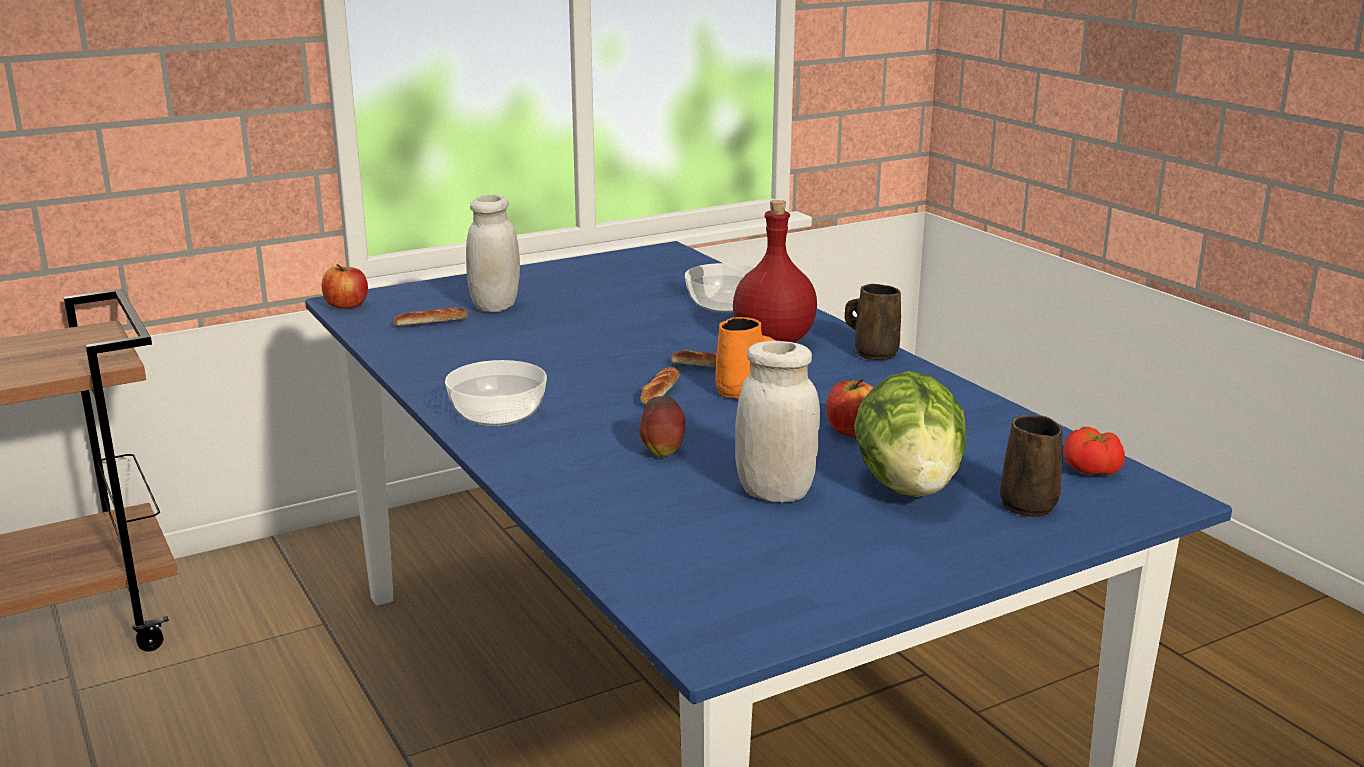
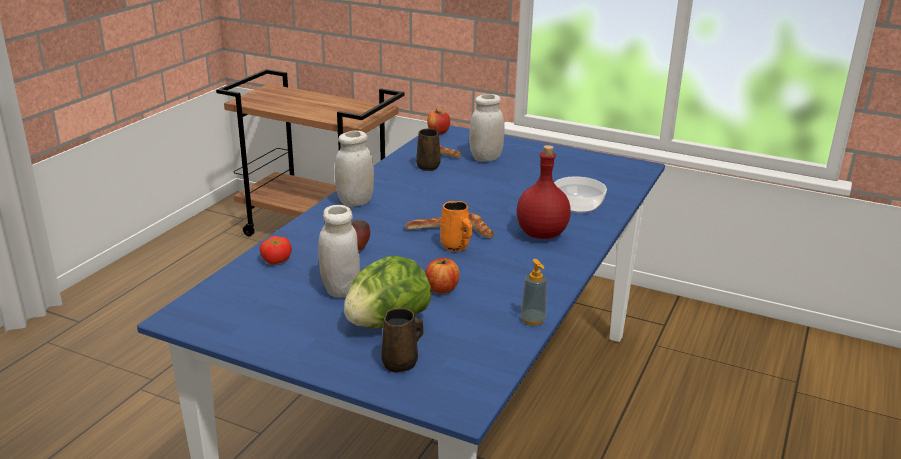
camera: 55 degrees right, 5 degrees up
bowl [445,360,547,426] -> white jar [335,131,374,207]
brown mug [845,284,901,360] -> brown mug moved to [416,128,441,171]
tomato [1063,427,1125,475] -> tomato moved to [260,236,292,264]
none -> soap dispenser [520,259,547,325]

